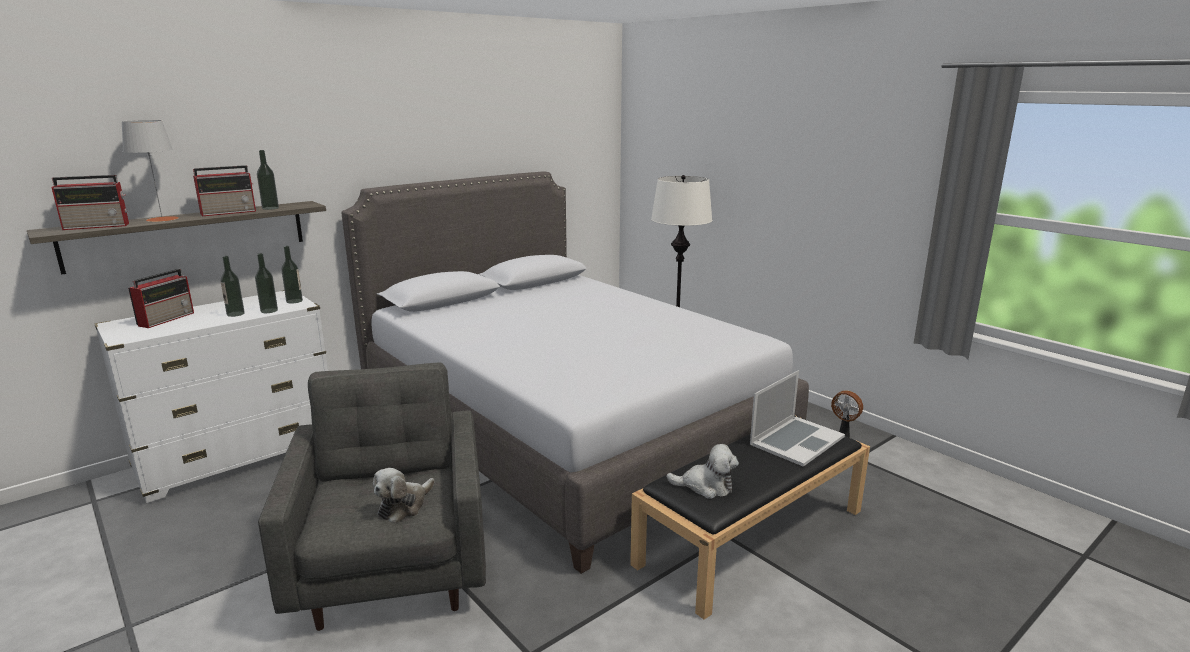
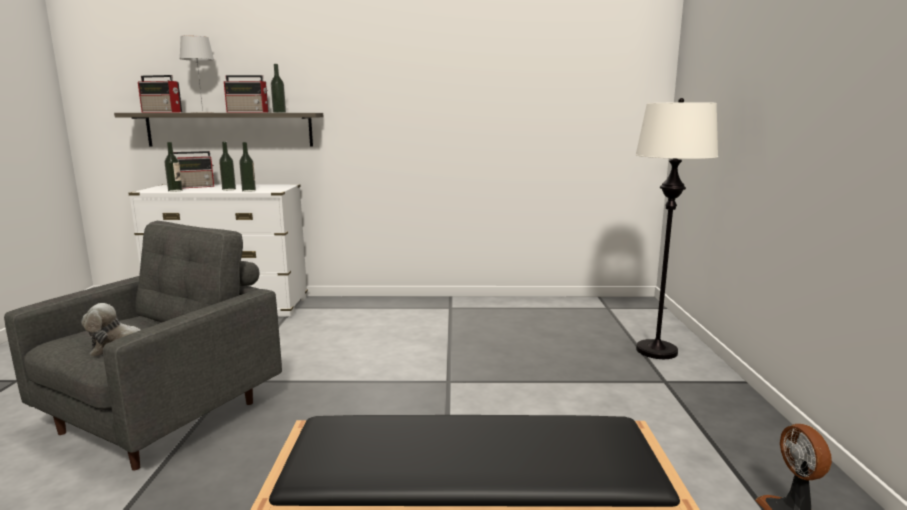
camera: 40 degrees right, 5 degrees down
bottle [281,246,303,304] -> bottle moved to [165,142,183,192]
grey bed [341,171,809,574] -> none
plush toy [666,444,739,499] -> none
laptop [750,370,845,467] -> none

